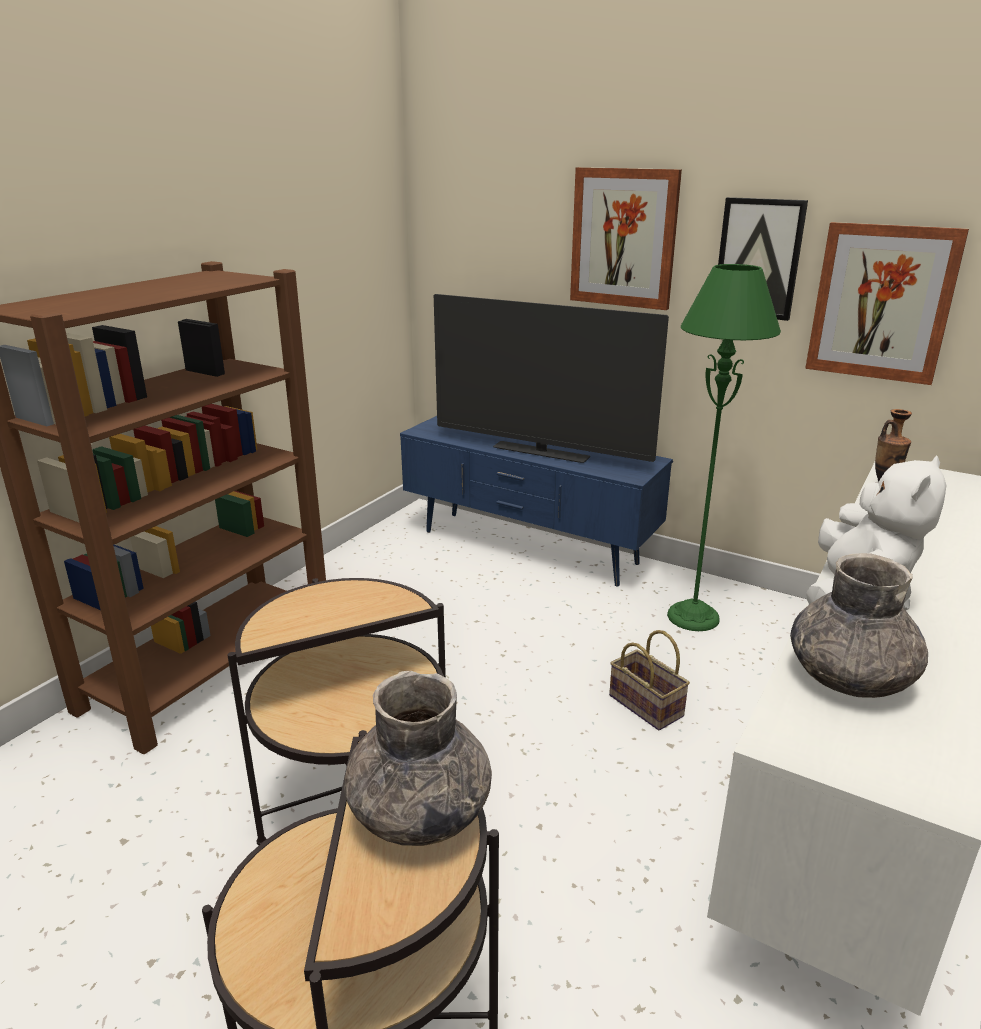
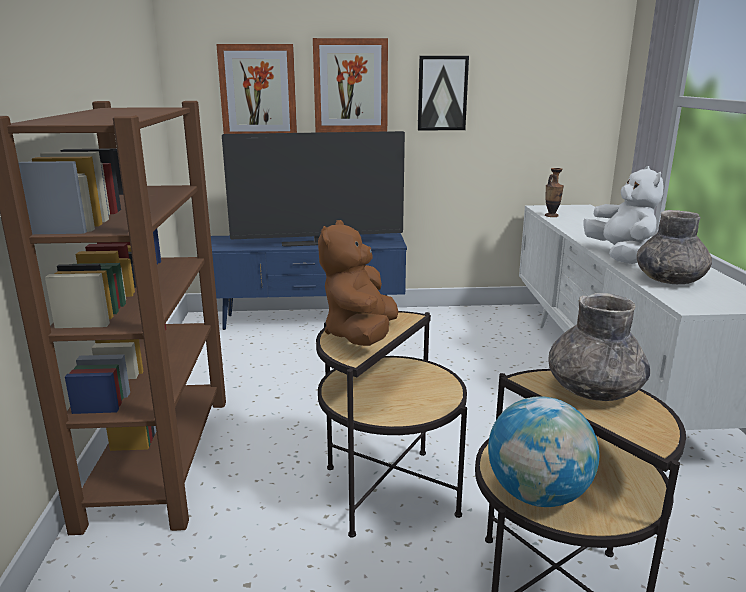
camera: 35 degrees left, 5 degrees down
basket [609,630,690,730] -> none
green floor lamp [667,264,781,631] -> none
picture [805,222,969,385] -> picture moved to [216,44,297,134]
none -> brown plush toy [318,220,398,346]
none -> globe [488,396,600,507]

